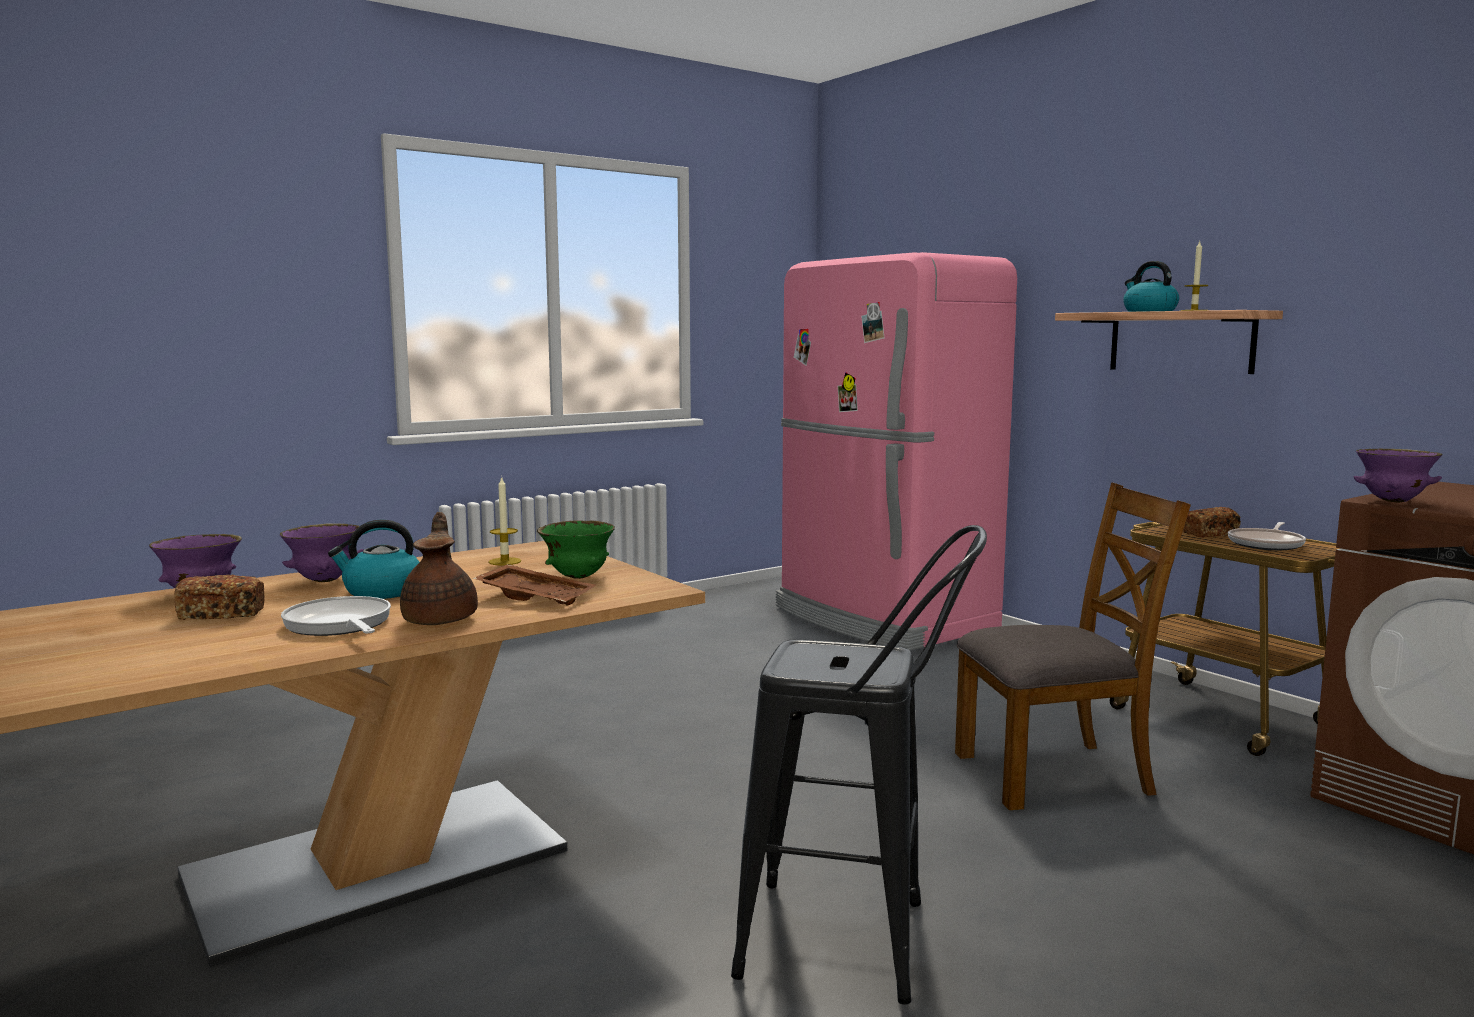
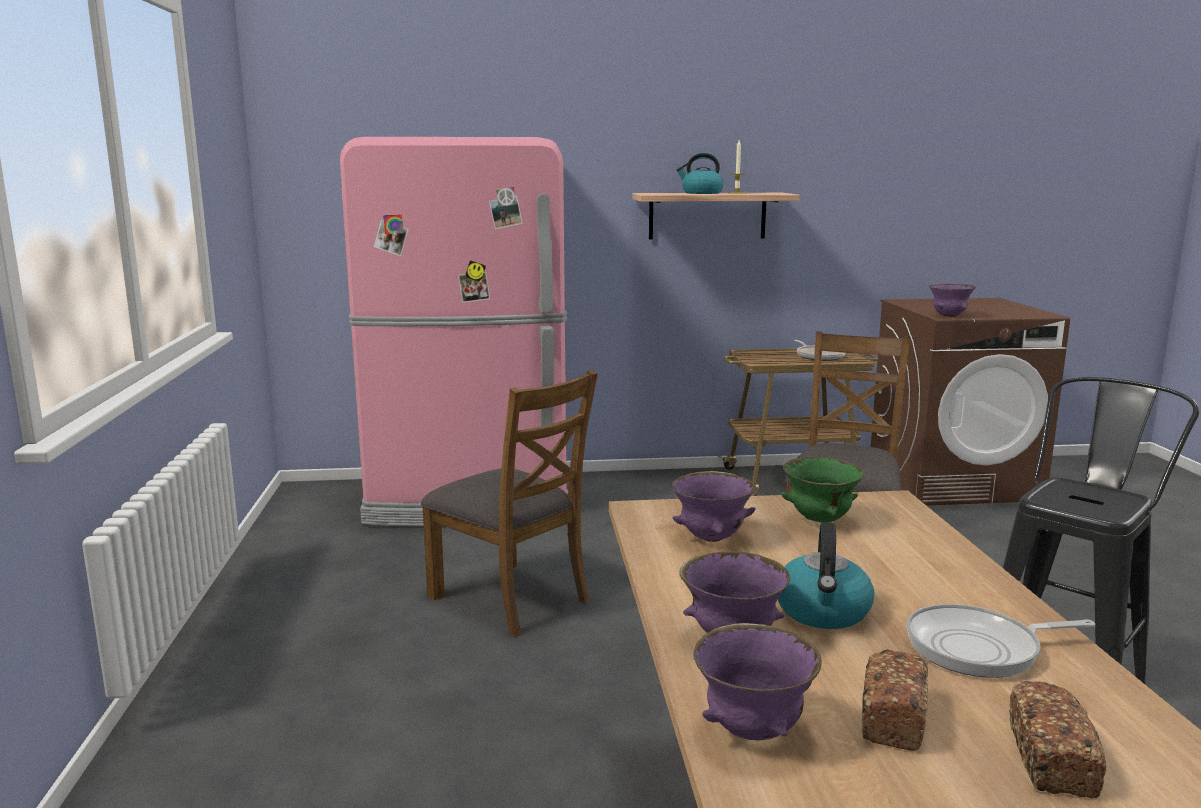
camera: 60 degrees left, 5 degrees up
brown teapot [400,512,478,625] -> none
brown tray [473,564,596,606] -> none
candle [488,476,521,565] -> purple bowl [672,471,756,542]
bread [1183,507,1241,538] -> bread moved to [1009,681,1106,798]
none -> brown chair [421,370,598,638]

